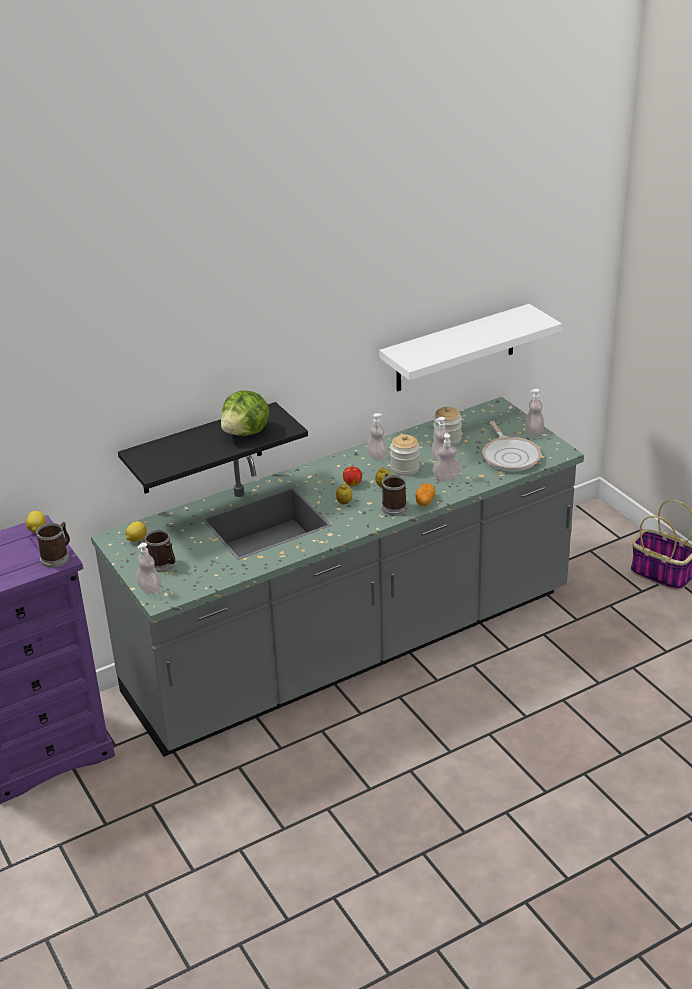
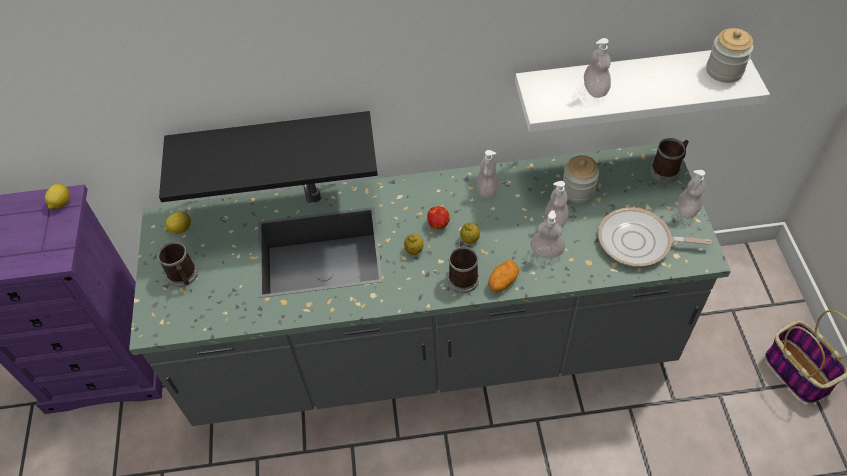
camera: 25 degrees right, 20 degrees up
mug [36,522,70,568] -> mug moved to [650,138,689,182]
soap dispenser [136,543,161,594] -> soap dispenser moved to [584,38,611,98]
lettuce [221,390,269,436] -> none
jar [390,434,420,476] -> jar moved to [706,28,754,83]
frying pan [482,421,541,472] -> frying pan turned 90 degrees clockwise [598,208,712,267]

